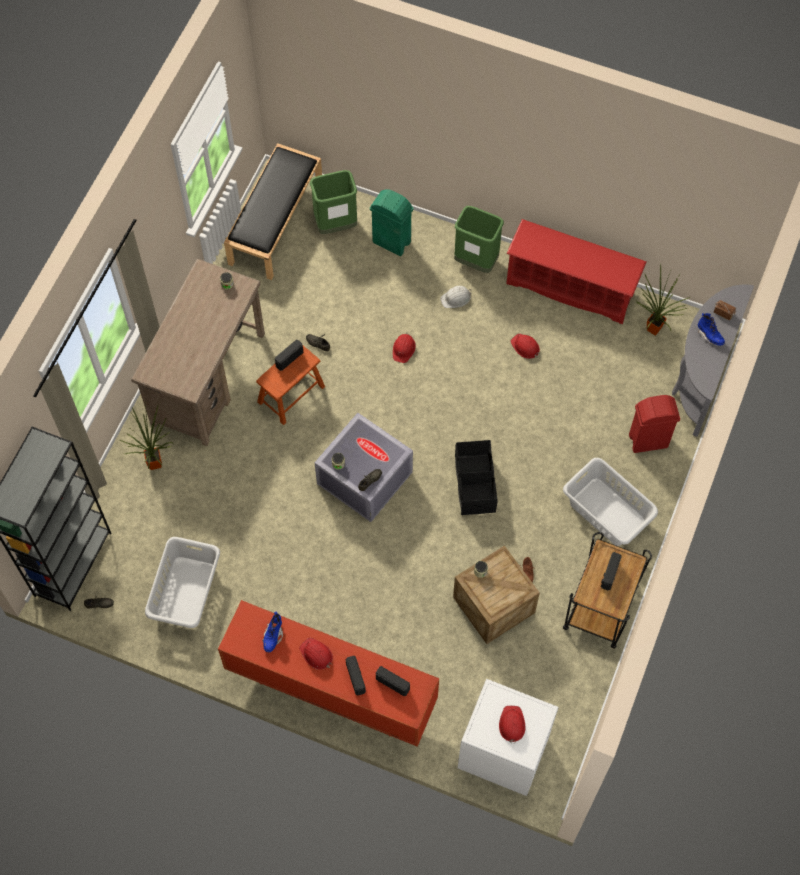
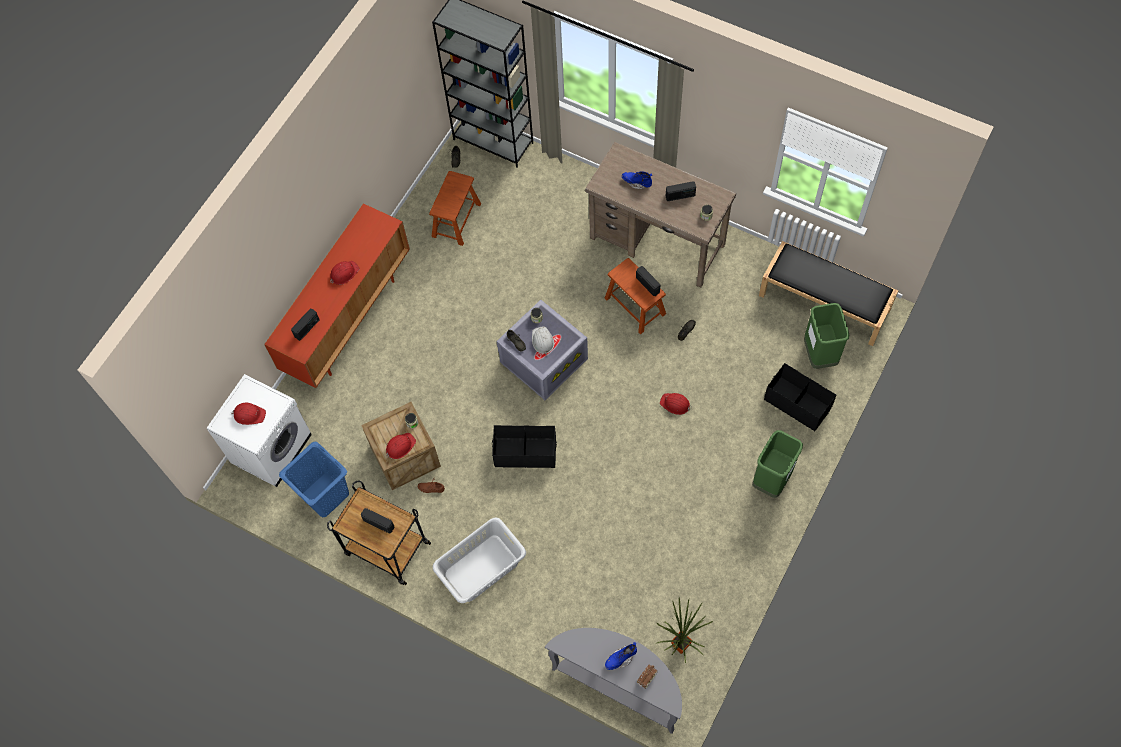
camera: 100 degrees right, 0 degrees up
potted plant [120,402,172,470] -> none
grey laundry basket [145,537,220,628] -> brown stool [429,171,481,246]
blue boot [262,611,283,652] -> blue boot moved to [622,172,652,189]
radio [346,656,366,696] -> radio moved to [666,181,696,201]
green trash can [370,190,413,256] -> black storage box [764,363,836,432]
white hard hat [440,286,471,308] -> white hard hat moved to [532,326,554,355]
red shoe rack [506,219,646,324] -> none
red hard hat [510,334,540,359] -> red hard hat moved to [386,433,416,459]
red trash can [629,395,680,453] -> none
none -> blue laundry basket [279,442,349,517]

